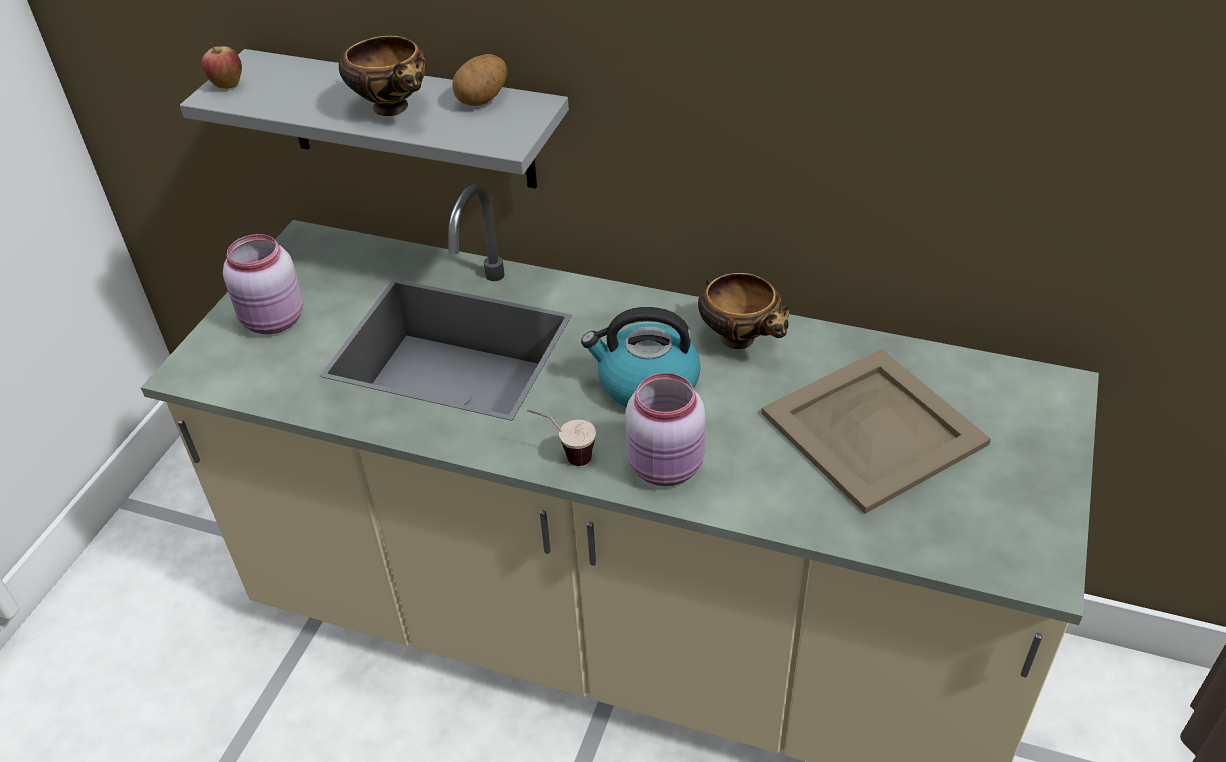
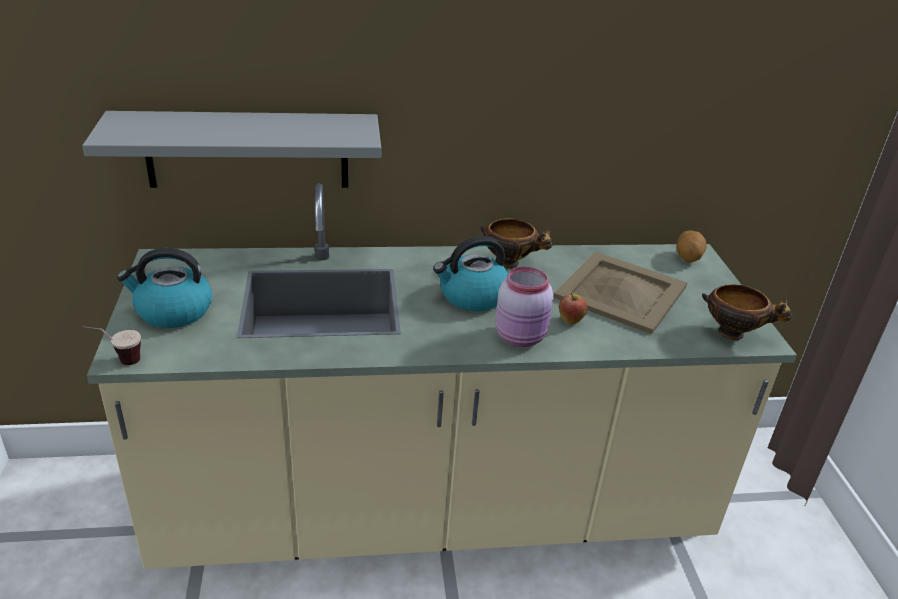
camera: 30 degrees left, 10 degrees down
apple [202,42,242,89] -> apple moved to [559,293,588,324]
pink jar [223,234,303,334] -> kettle [117,248,212,328]
bowl [339,36,427,116] -> bowl moved to [702,284,792,340]
potato [452,54,508,106] -> potato moved to [677,230,707,263]
cup [527,409,596,466] -> cup moved to [82,326,141,365]

